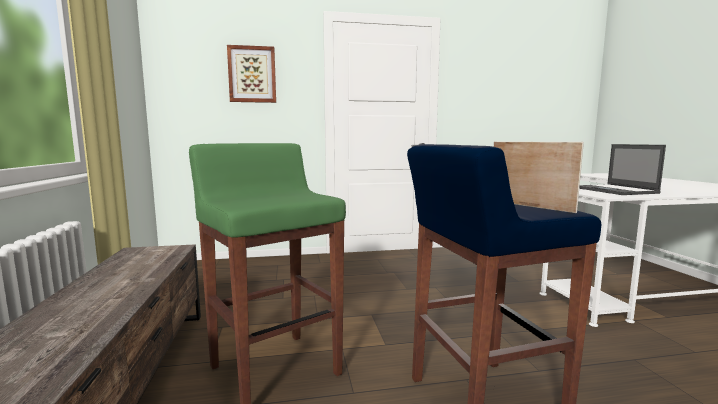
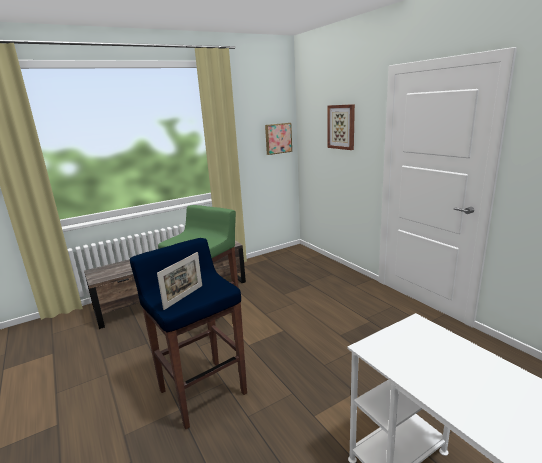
camera: 70 degrees right, 10 degrees up
laptop [579,144,666,195] -> none
none -> picture [265,123,292,155]

